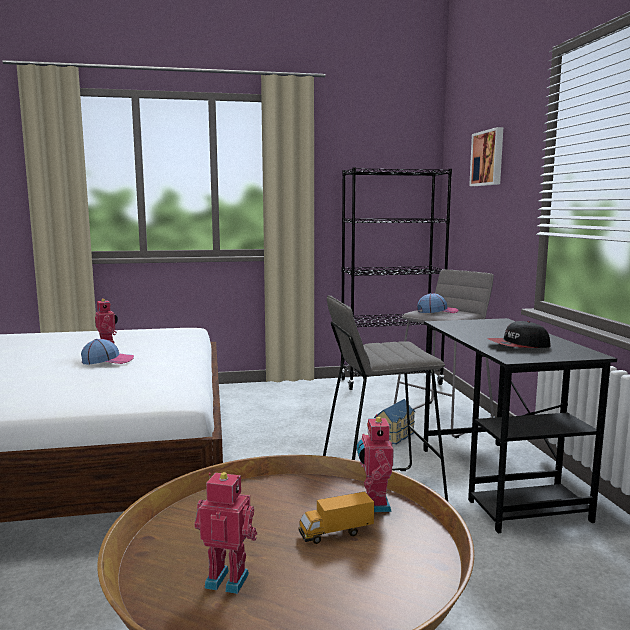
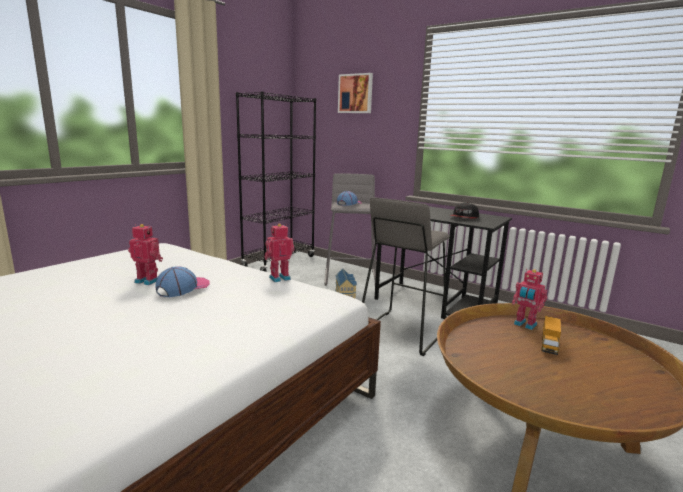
camera: 45 degrees left, 5 degrees up
toy robot [194,472,257,594] -> toy robot moved to [264,224,295,282]

